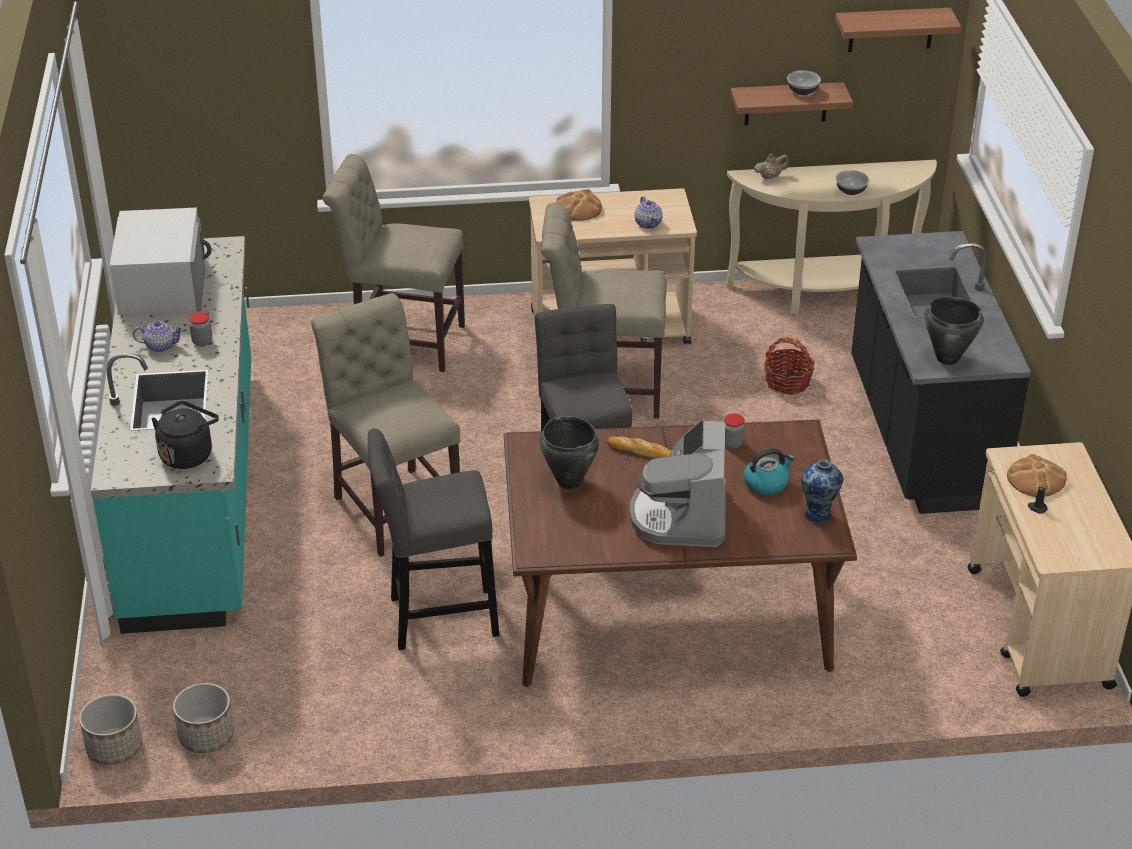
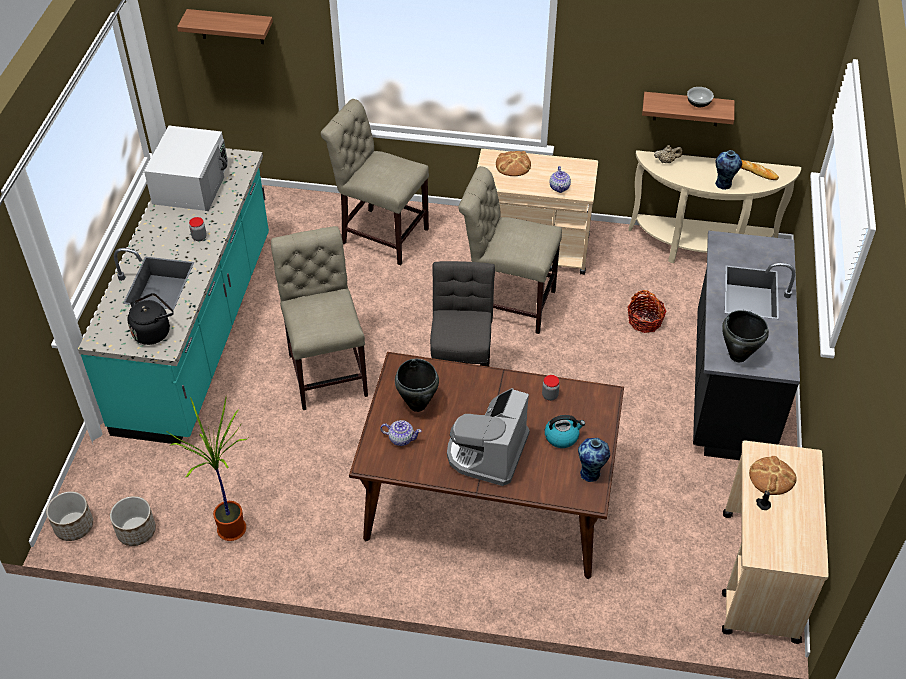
camera: 15 degrees right, 10 degrees up
teapot [133,321,184,352] -> teapot moved to [380,420,421,446]
grey stool [368,428,499,650] -> none
bread [607,436,671,459] -> bread moved to [741,160,779,180]
shelf [835,8,961,52] -> shelf moved to [177,9,273,44]
bowl [836,170,869,195] -> vase [715,150,742,190]
none -> potted plant [168,397,248,541]

